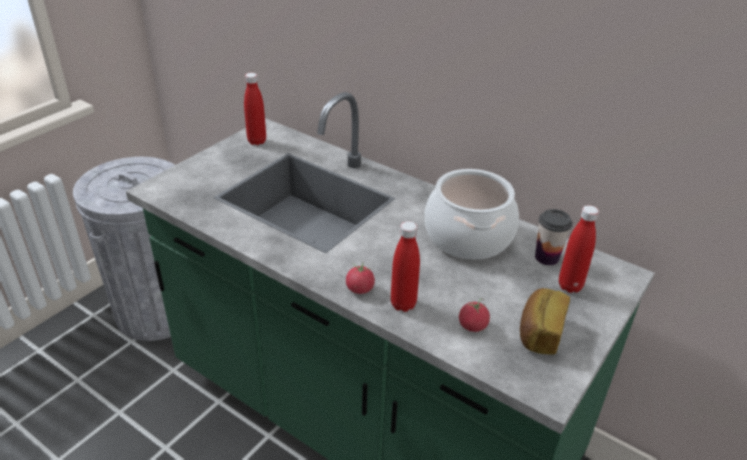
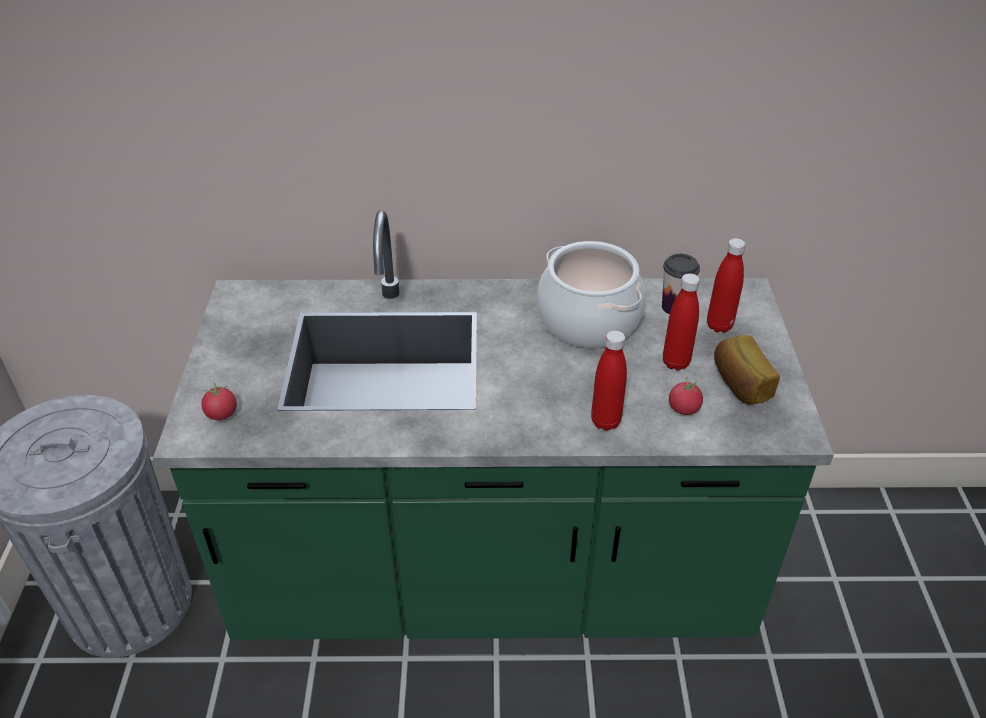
camera: 35 degrees left, 5 degrees up
red bottle [244,73,266,145] -> red bottle moved to [663,273,700,371]
tomato [346,263,375,294] -> tomato moved to [201,383,237,420]

